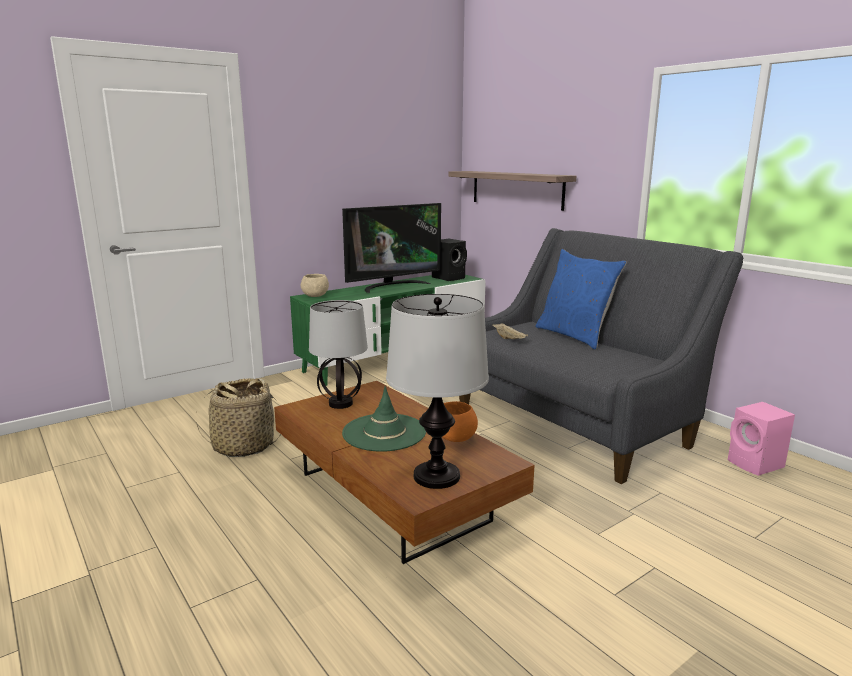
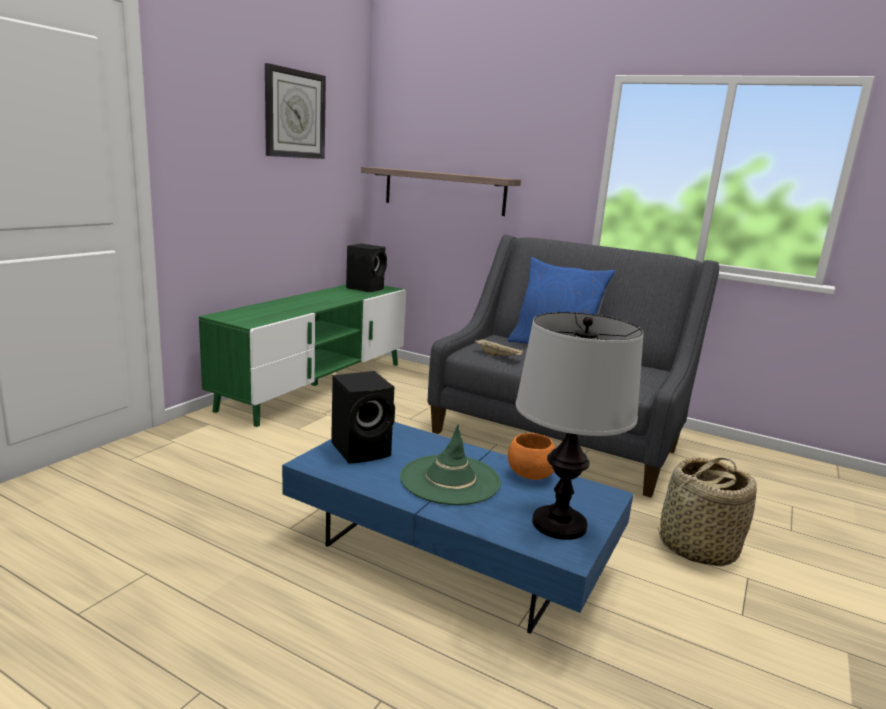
camera: 25 degrees left, 0 degrees up
basket [196,378,281,457] -> basket moved to [658,457,757,567]
brown coffee table [274,381,535,564] -> blue coffee table [282,422,634,634]
beige bowl [301,274,329,297] -> none
table lamp [309,300,368,409] -> black speaker [331,371,395,464]
television [342,203,441,293] -> none
pink speaker [728,402,795,476] -> none
none -> wall clock [265,63,326,159]

